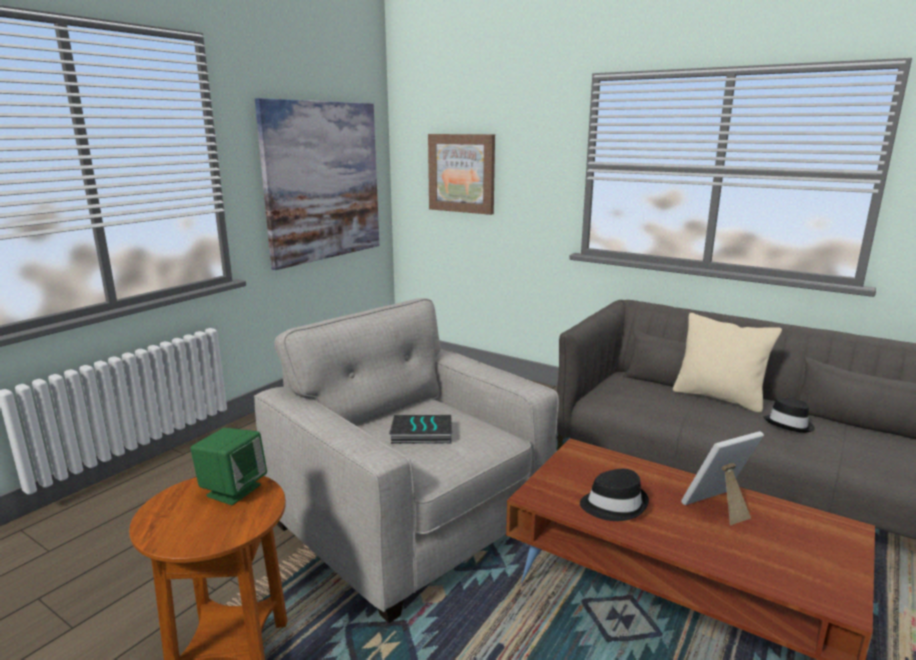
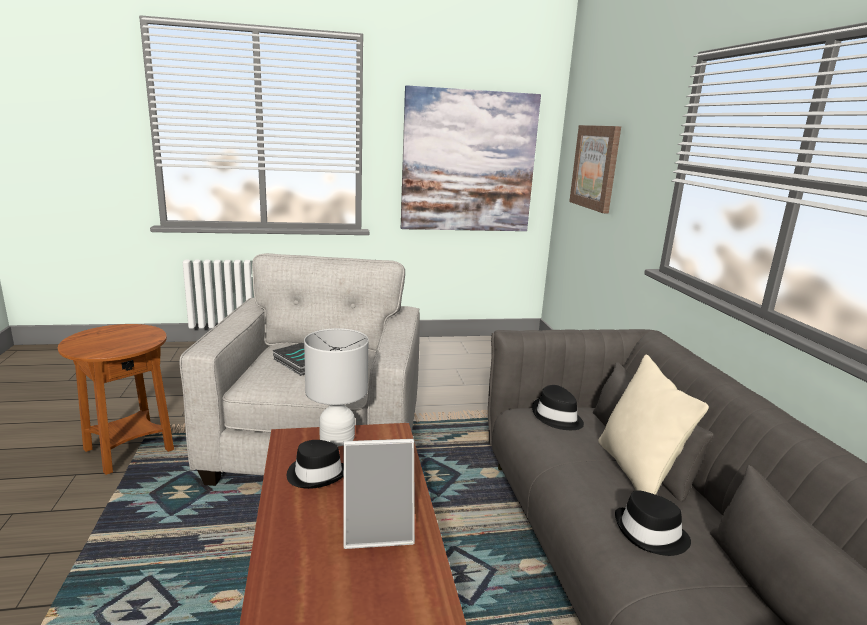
camera: 45 degrees right, 0 degrees up
green speaker [190,428,267,505] -> none
picture frame [681,431,764,525] -> picture frame turned 150 degrees clockwise [343,439,415,549]
none -> grey table lamp [304,328,368,446]
none -> black hat [532,385,584,430]

